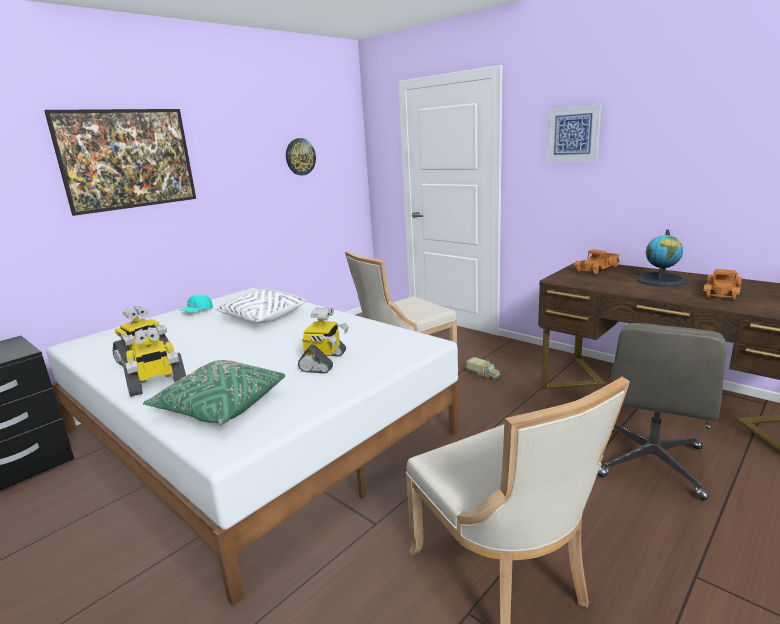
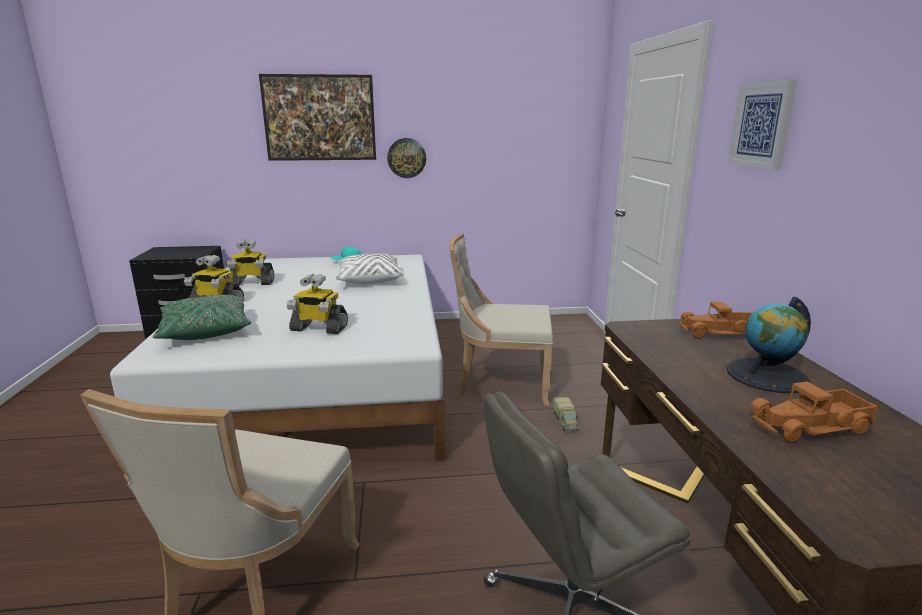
camera: 40 degrees right, 0 degrees up
wall clock [286,138,316,175] -> wall clock moved to [387,138,426,178]
toy robot [298,308,349,374] -> toy robot turned 45 degrees clockwise [287,274,348,334]

